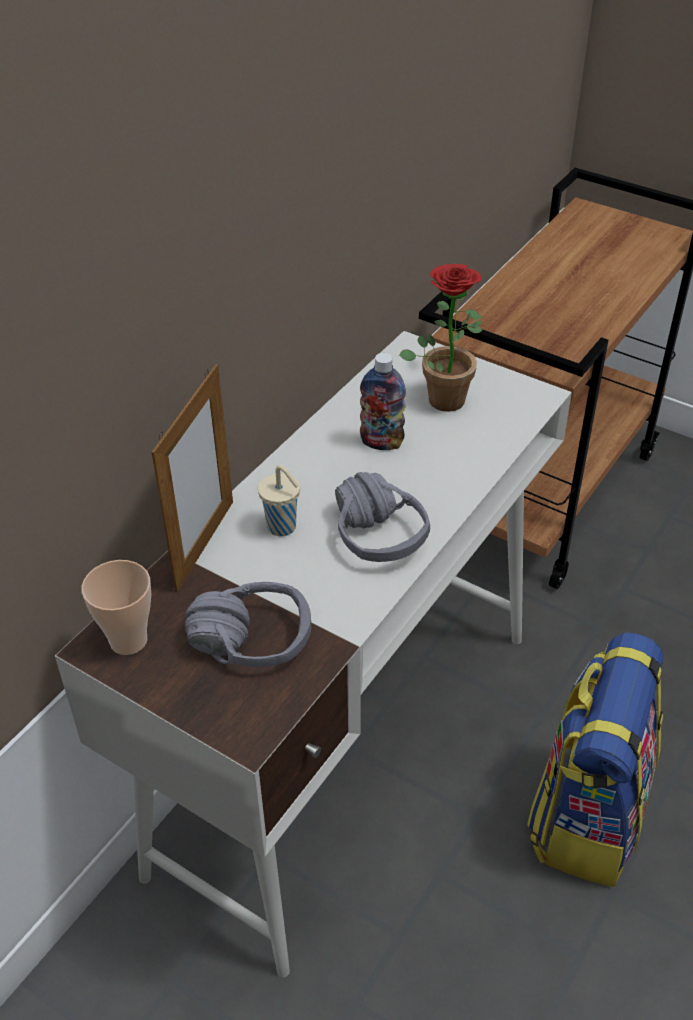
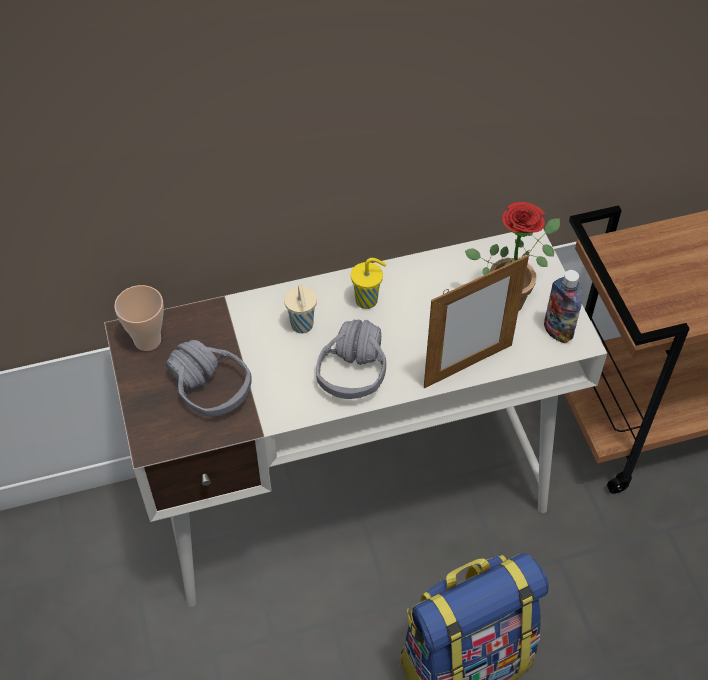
camera: 40 degrees right, 10 degrees up
picture frame [152,364,233,592] -> picture frame moved to [424,255,529,388]
bottle [360,353,406,450] -> bottle moved to [544,270,583,343]
none -> yellow cup [351,258,386,309]

